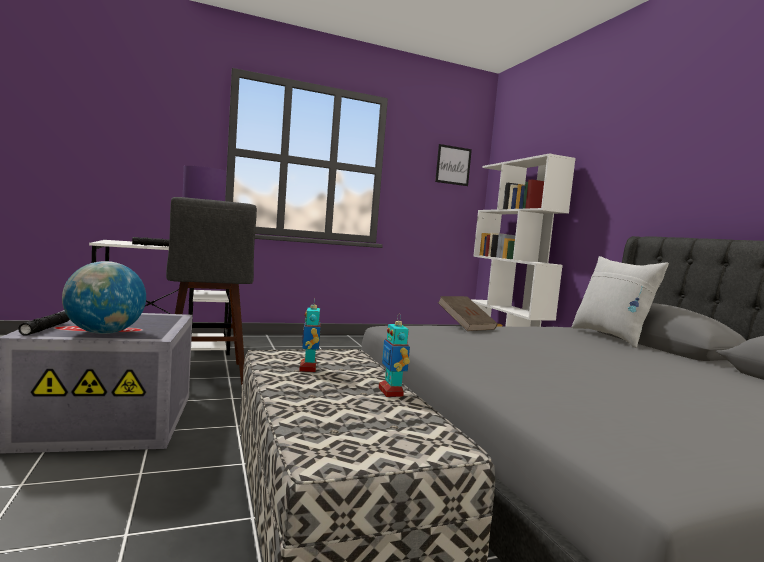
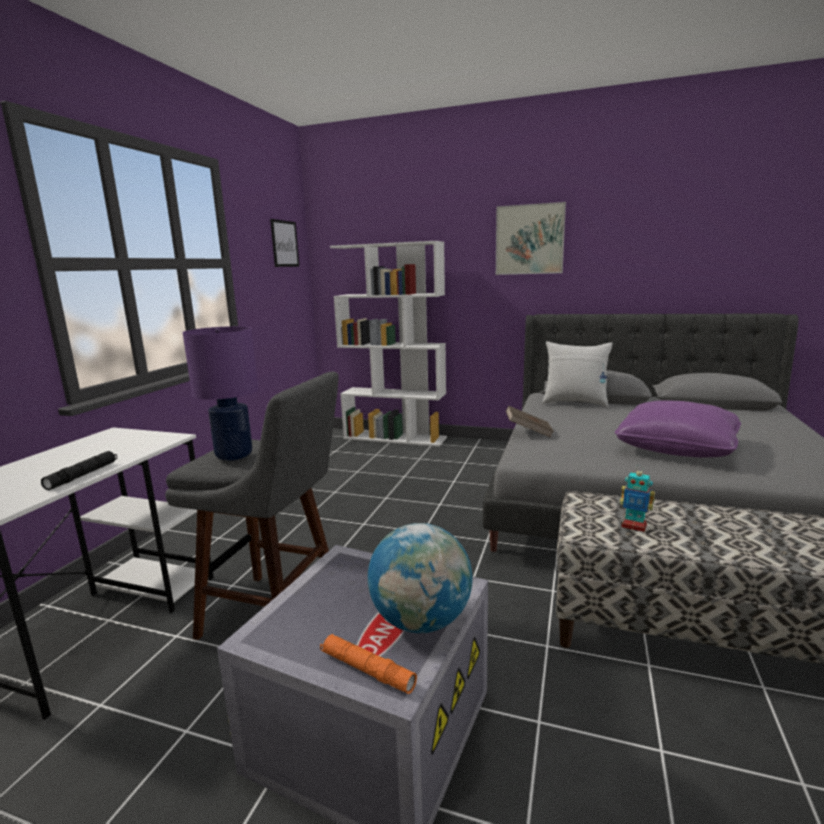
camera: 50 degrees left, 10 degrees up
black flashlight [18,311,70,336] -> orange flashlight [320,634,417,694]
toy robot [379,313,410,397] -> none
none -> picture [496,202,566,275]
none -> purple pillow [615,400,741,458]

